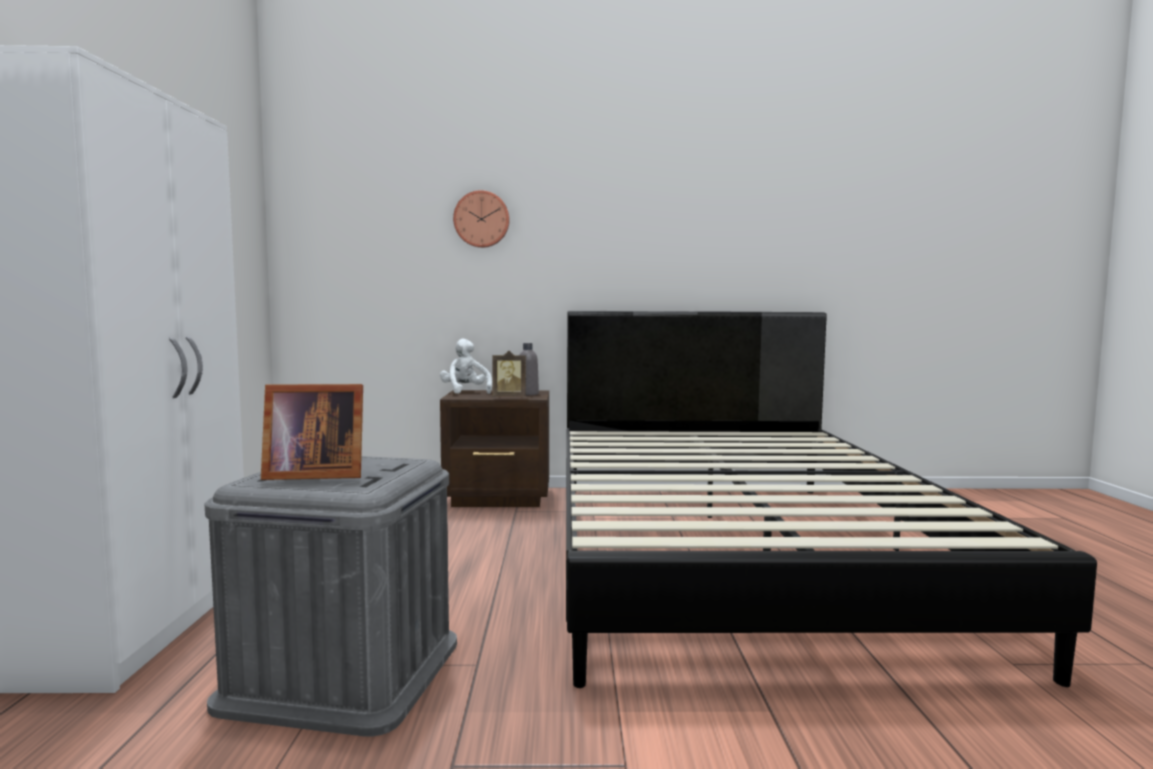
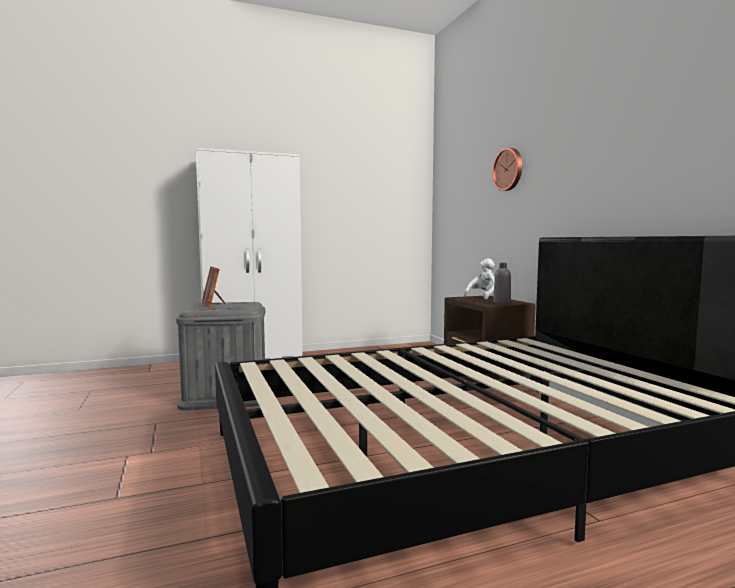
camera: 70 degrees right, 0 degrees up
picture frame [492,351,526,397] -> none

